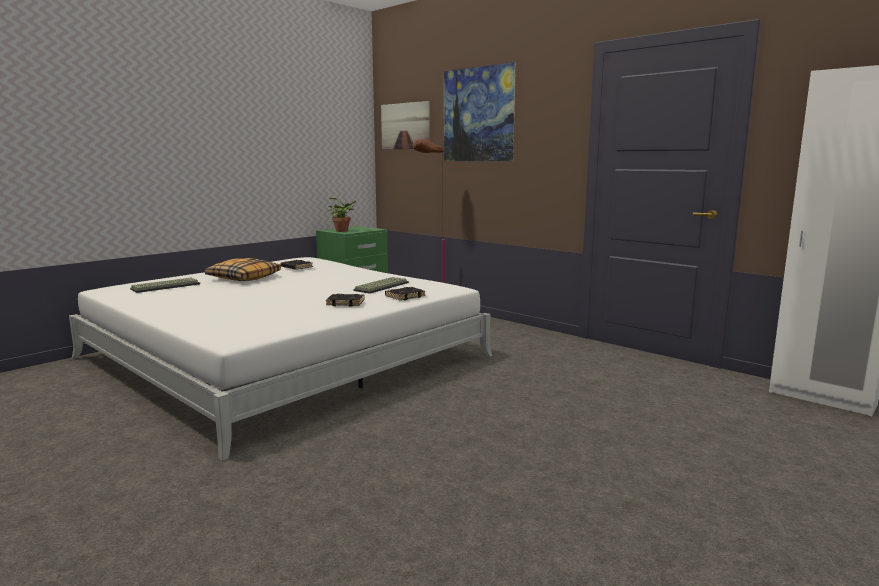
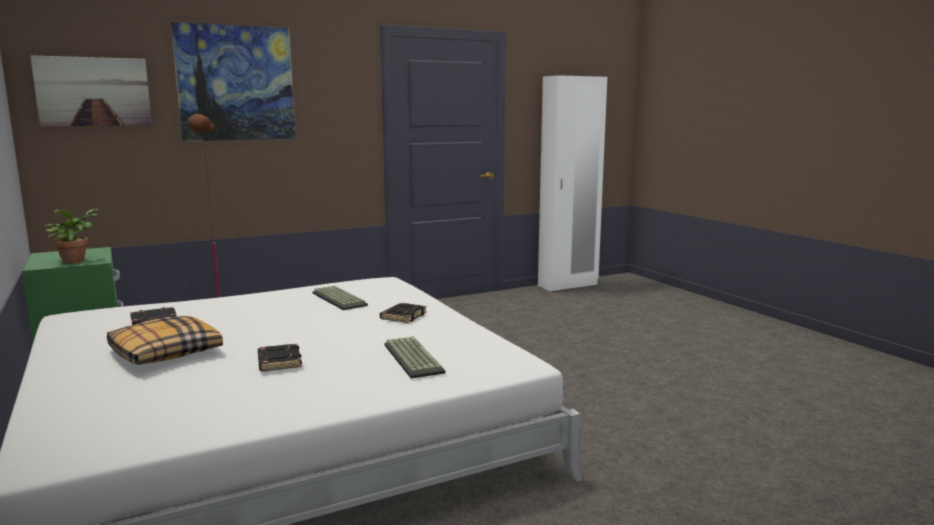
camera: 70 degrees left, 0 degrees up
keyboard [130,278,200,293] -> keyboard moved to [384,337,445,378]
black book [385,287,426,300] -> black book moved to [258,344,302,371]

